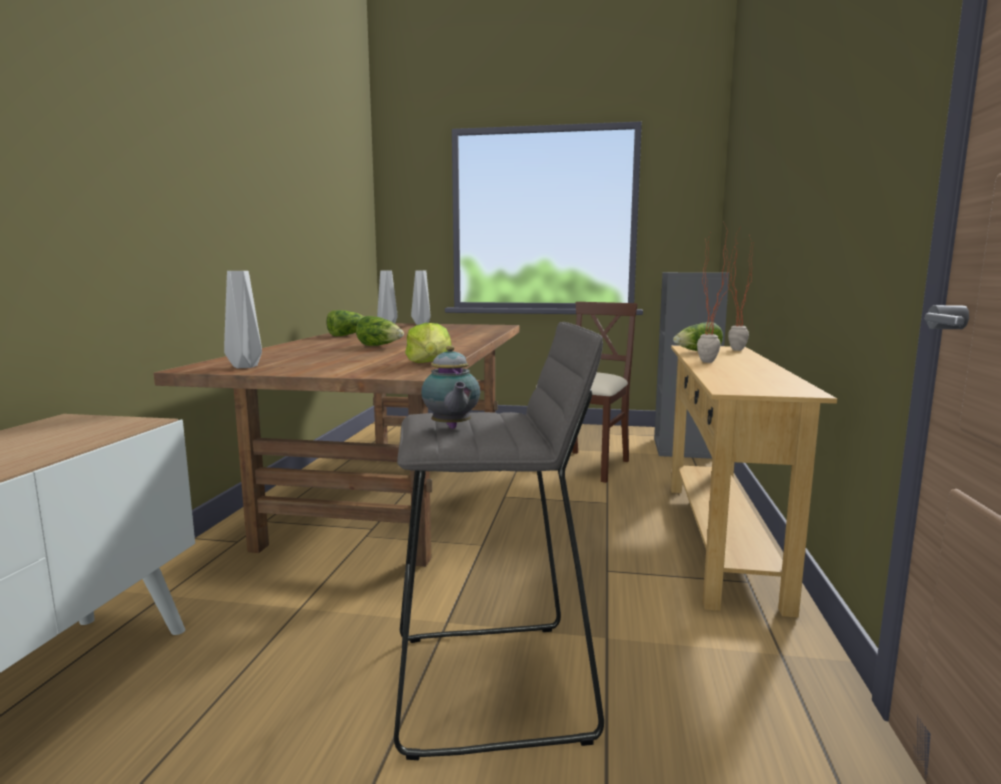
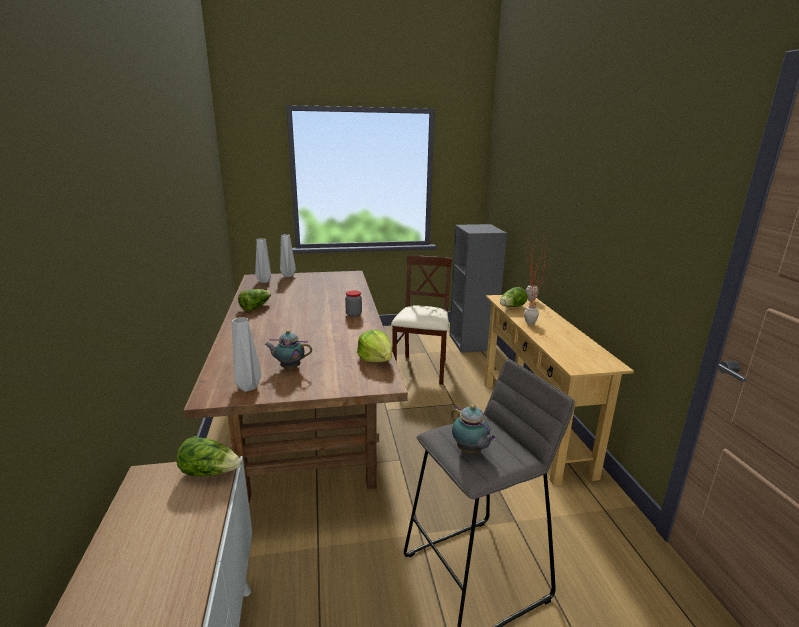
camera: 20 degrees left, 10 degrees up
lettuce [356,316,404,346] -> lettuce moved to [176,436,242,476]
none -> teapot [264,330,312,368]
none -> jar [345,290,362,317]

